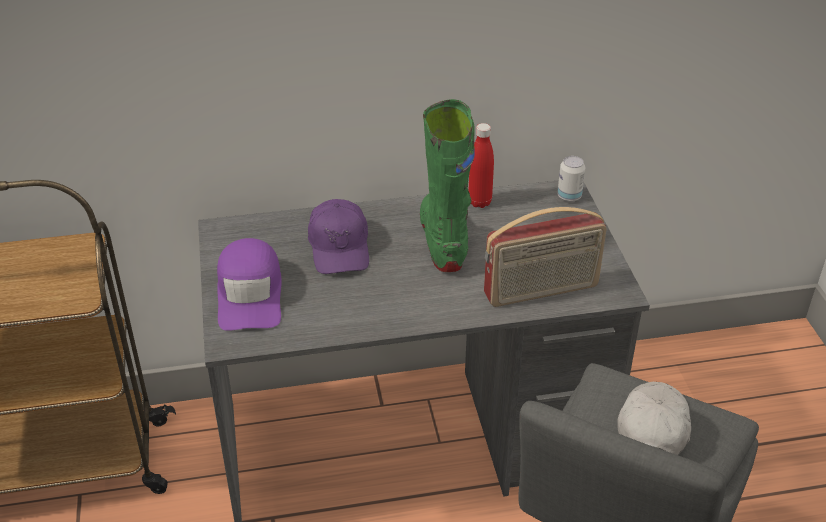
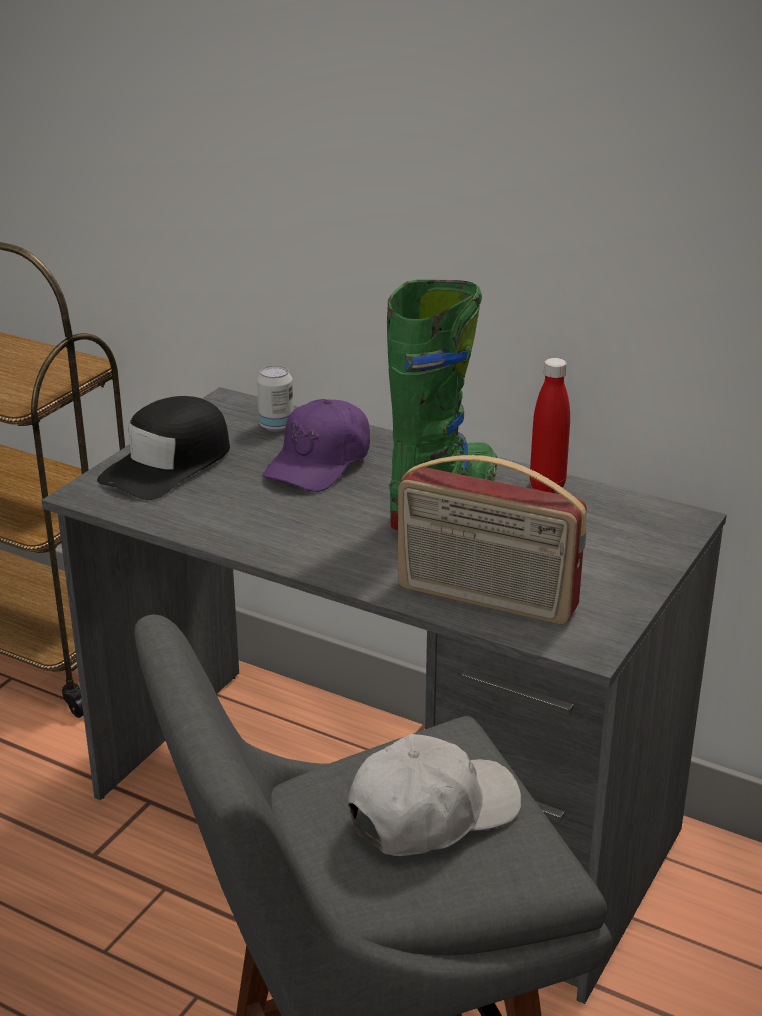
camera: 40 degrees right, 10 degrees down
purple cap [217,238,282,331] -> black cap [97,396,230,500]
can [557,156,585,202] -> can moved to [257,365,293,432]

